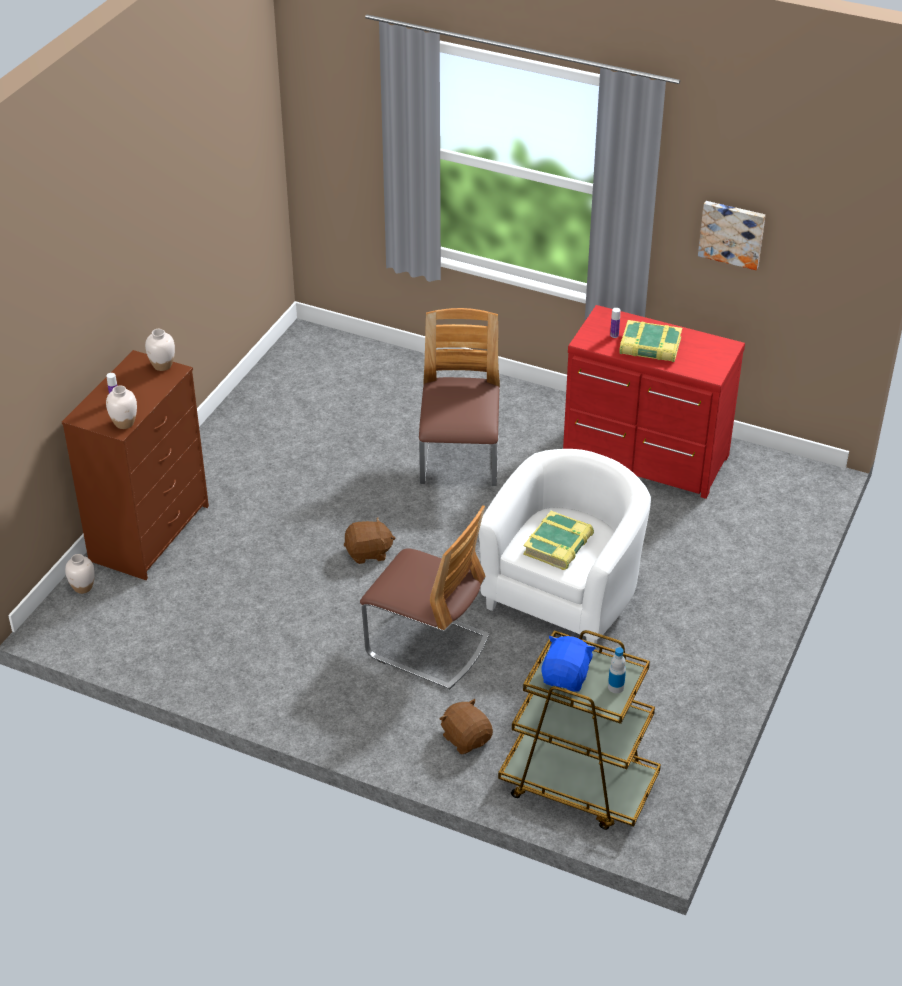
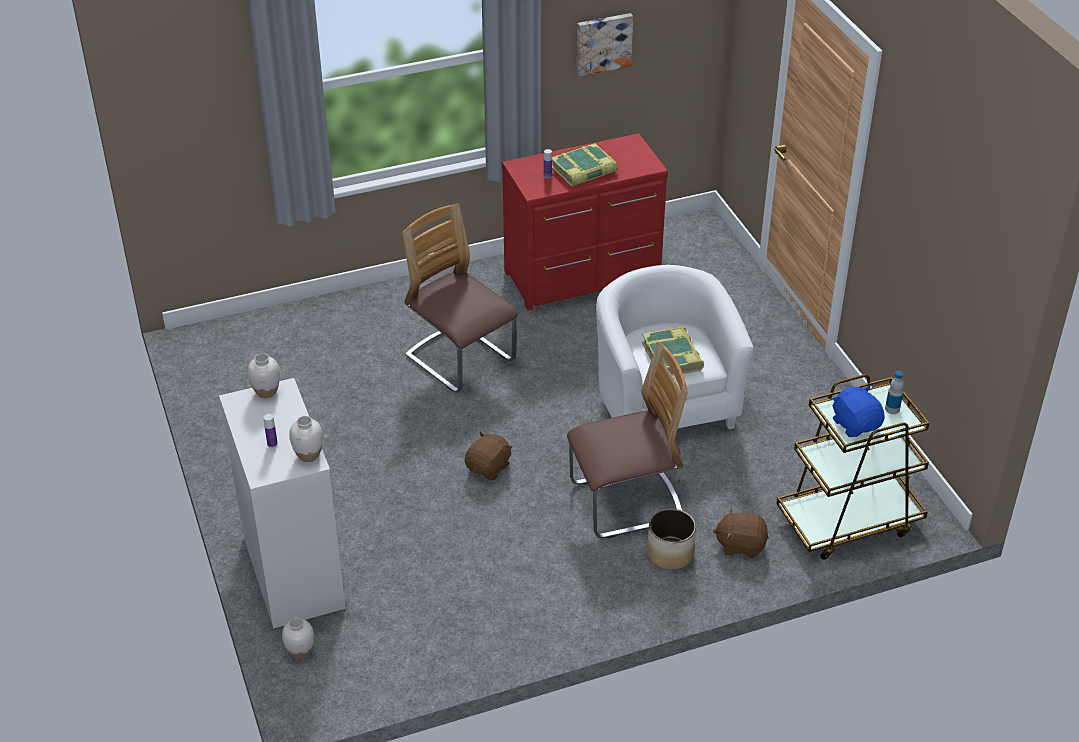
camera: 45 degrees left, 0 degrees up
brown dresser [62,350,209,580] -> white dresser [219,378,346,629]
none -> planter [647,509,696,570]

